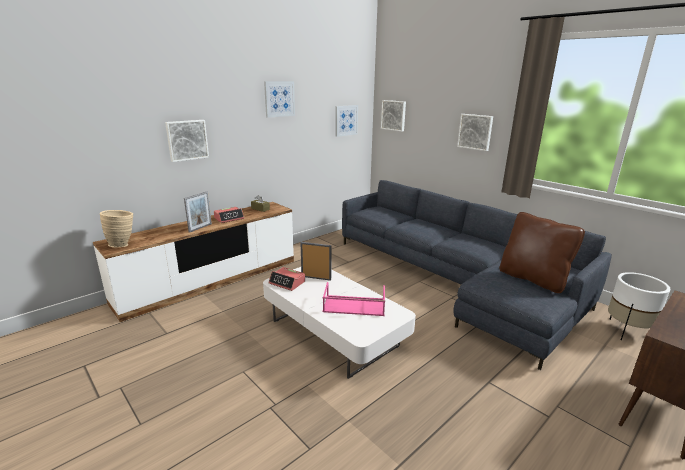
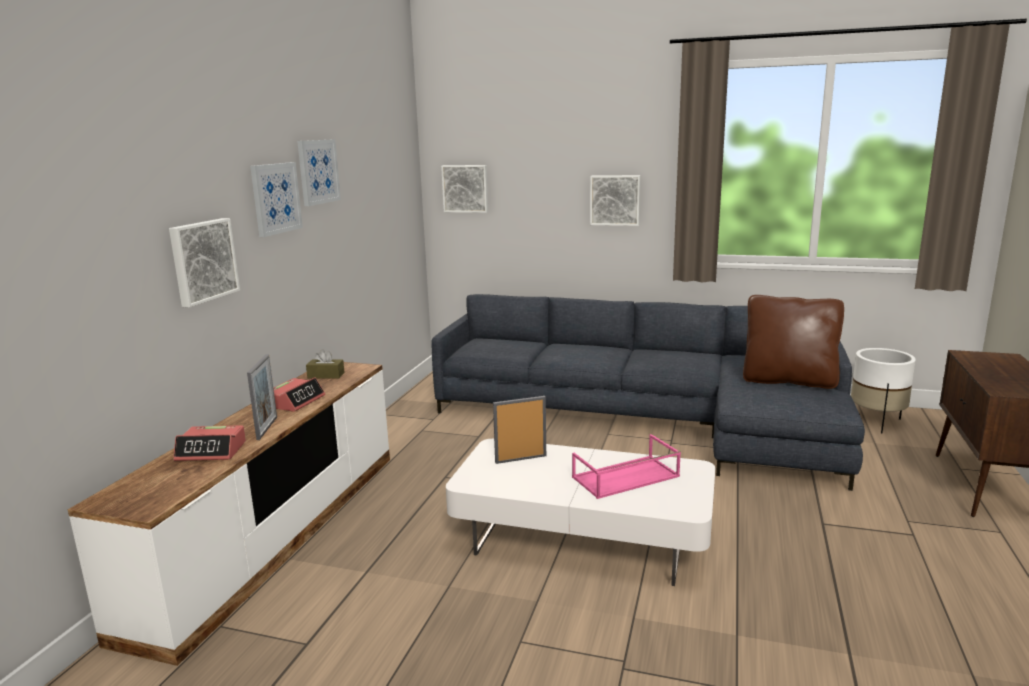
camera: 30 degrees left, 5 degrees down
beige vase [100,210,133,247] -> none
alarm clock [269,267,305,291] -> alarm clock moved to [173,425,246,461]
picture [335,105,358,137] -> picture moved to [250,162,303,237]

